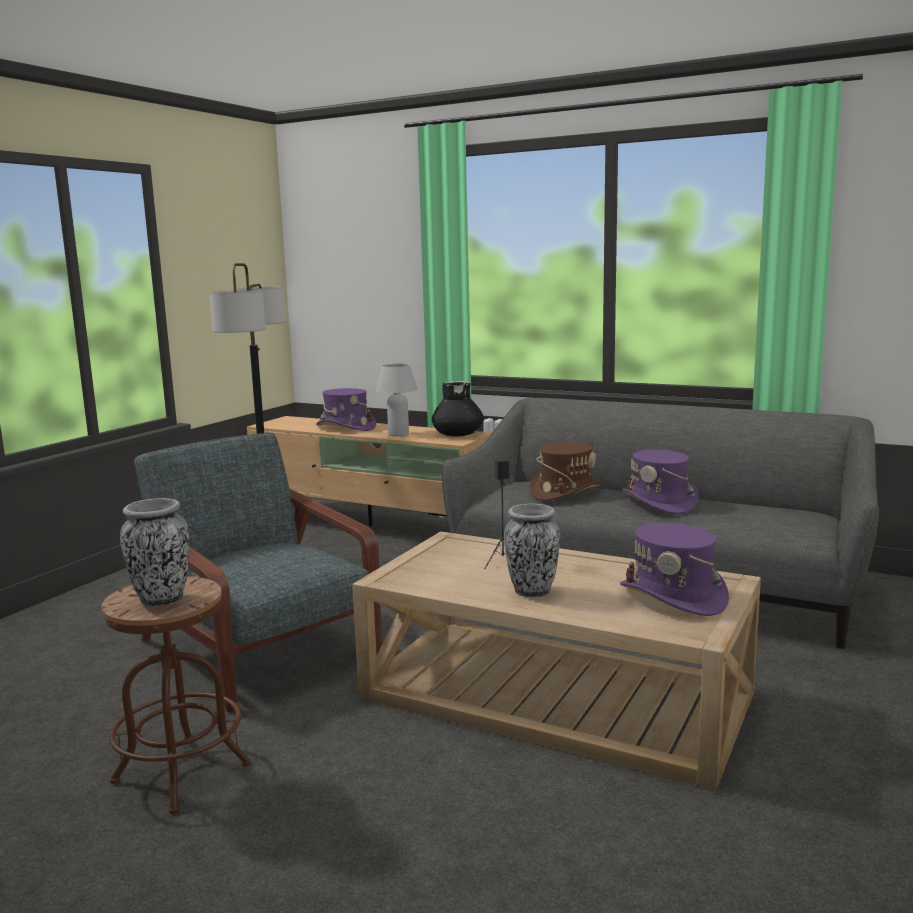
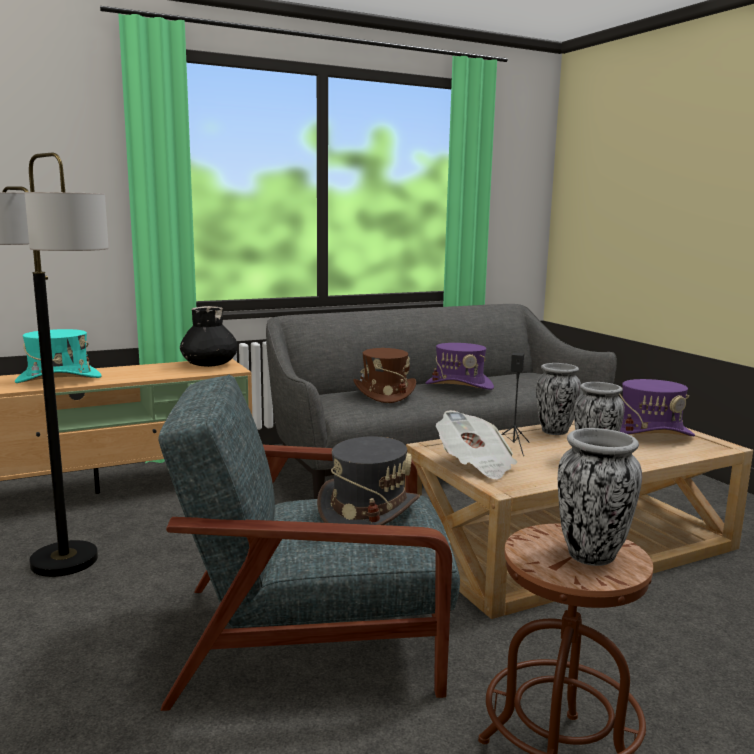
camera: 55 degrees left, 0 degrees up
purple hat [316,388,376,431] -> turquoise hat [15,329,102,383]
white table lamp [376,364,418,437] -> none
none -> grey hat [317,436,420,525]
none -> newspaper [436,410,517,480]
none -> vase [536,363,581,435]

